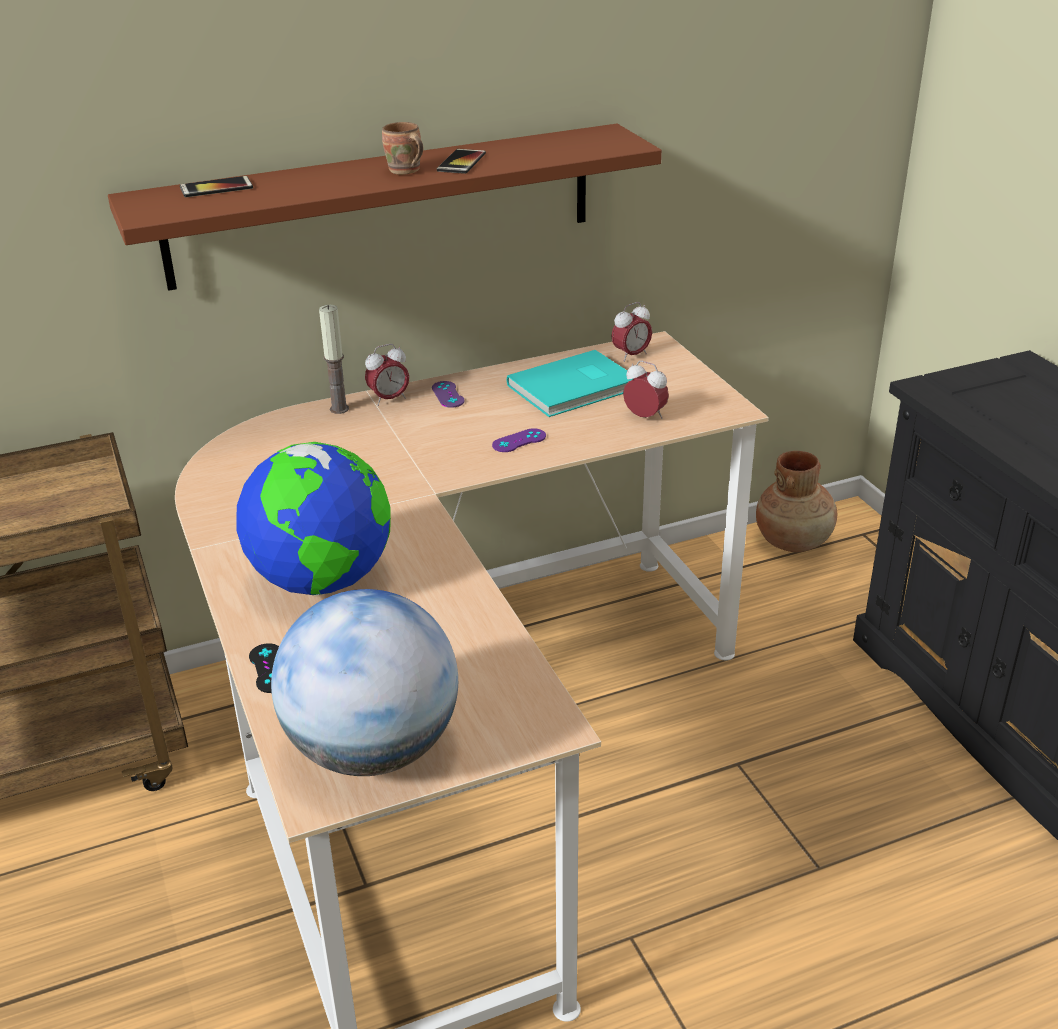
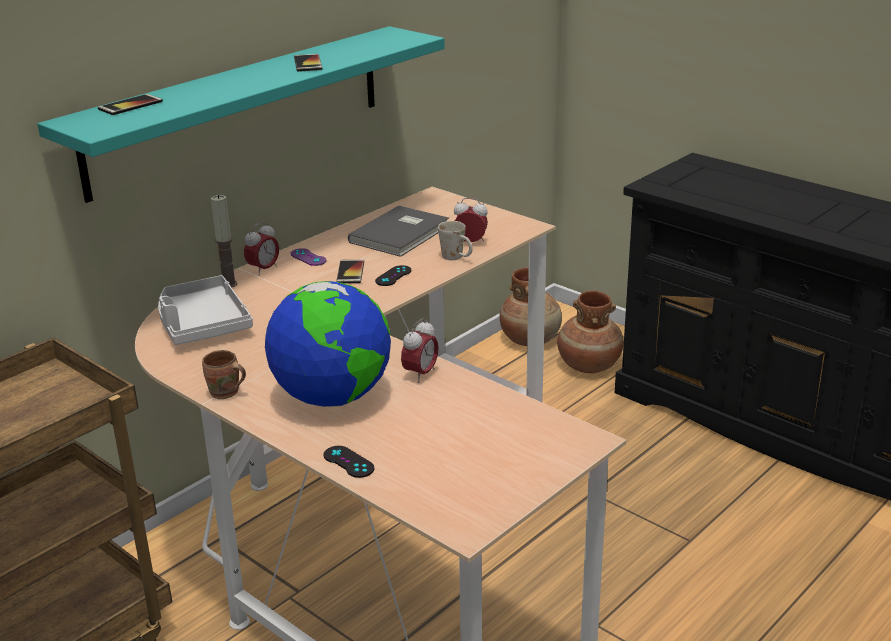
camera: 25 degrees left, 5 degrees down
brown shelf [108,124,662,291] -> turquoise shelf [37,26,445,203]
globe [271,589,458,776] -> none
brown mug [382,122,423,175] -> brown mug moved to [202,350,246,399]
purple game controller [492,428,546,452] -> black game controller [375,265,411,286]
turquoise book [507,350,634,417] -> grey book [348,206,449,257]
alarm clock [612,302,652,362] -> alarm clock moved to [401,319,439,383]
none -> grey tray [158,275,253,345]
none -> phone [336,259,364,283]
none -> white mug [438,221,473,260]
none -> brown vase [557,291,624,373]

